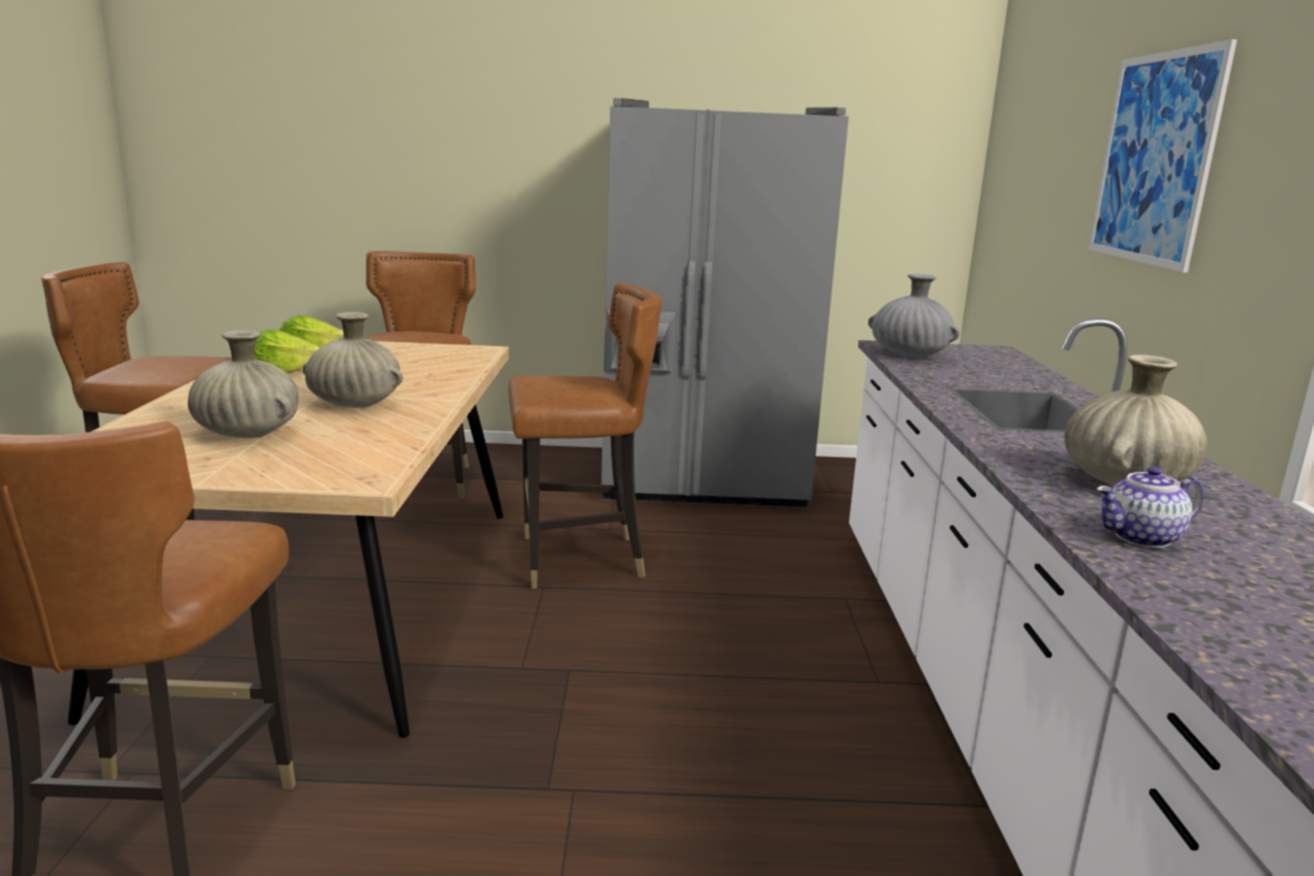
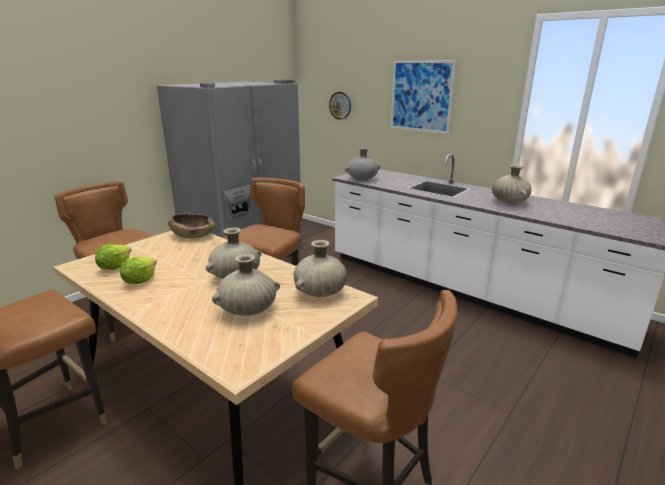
camera: 50 degrees left, 5 degrees up
teapot [1096,466,1204,548] -> none
none -> brown bowl [168,213,215,239]
none -> beige vase [294,240,347,297]
none -> wall clock [329,92,351,120]

